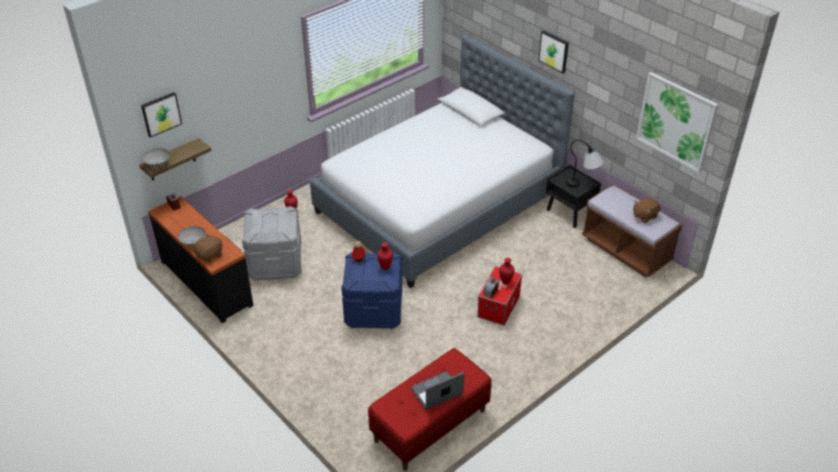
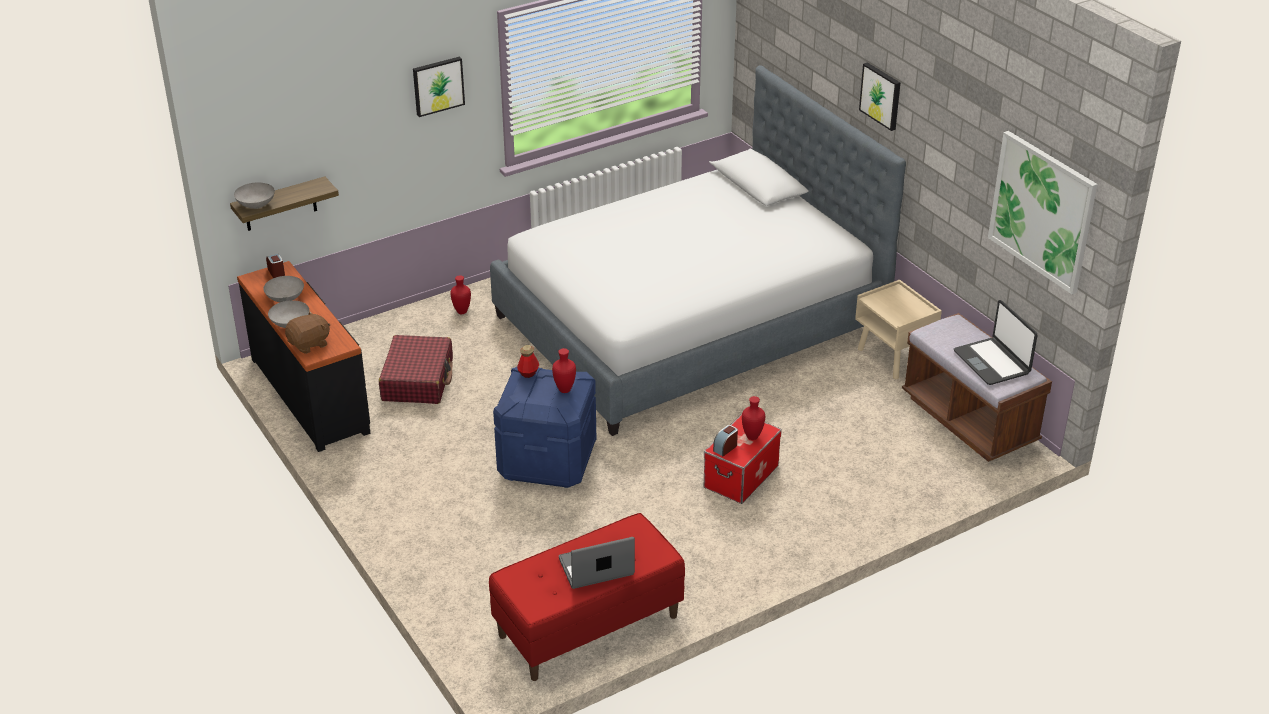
camera: 10 degrees right, 5 degrees down
picture [141,92,182,138] -> picture moved to [413,57,465,117]
grey storage box [242,206,302,281] -> red suitcase [379,335,453,404]
black nightstand [546,165,601,228] -> beige nightstand [855,280,942,379]
table lamp [566,140,603,188] -> none
brown plush toy [633,197,661,223] -> laptop [954,300,1038,385]
none -> grey bowl [263,276,304,302]

